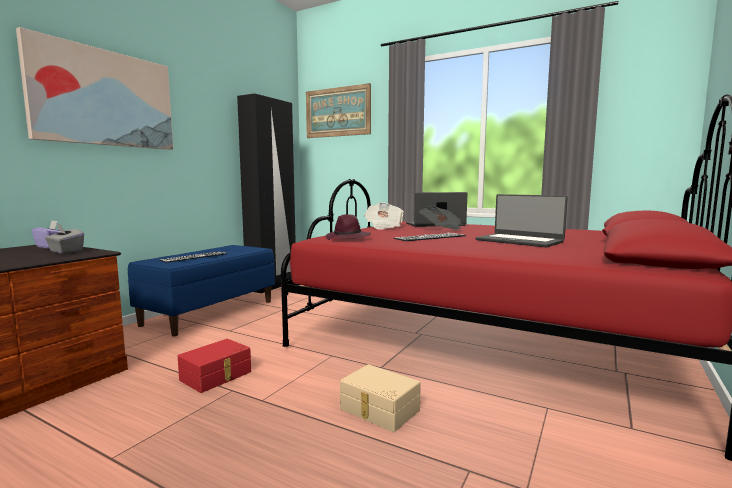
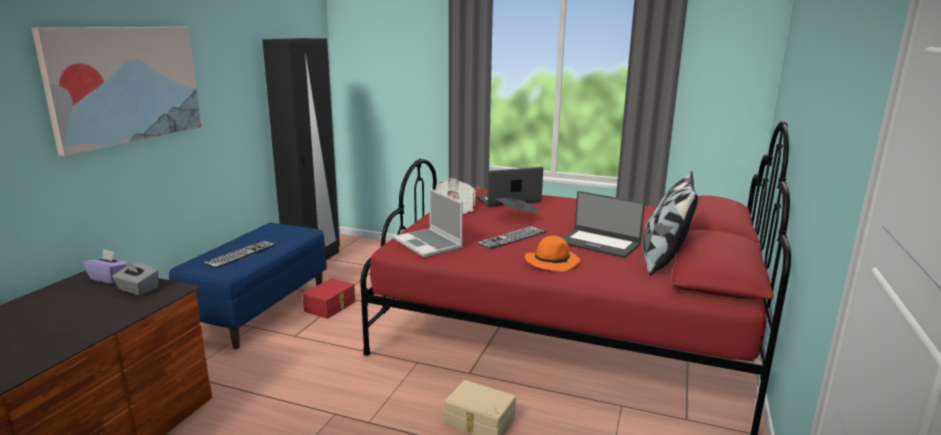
camera: 10 degrees left, 10 degrees up
red storage box [178,339,251,393] -> red storage box moved to [303,278,355,319]
picture [306,83,371,138] -> none
purple hat [325,214,371,240] -> laptop [394,188,463,257]
none -> orange hat [525,235,580,272]
none -> pillow [642,171,698,275]

